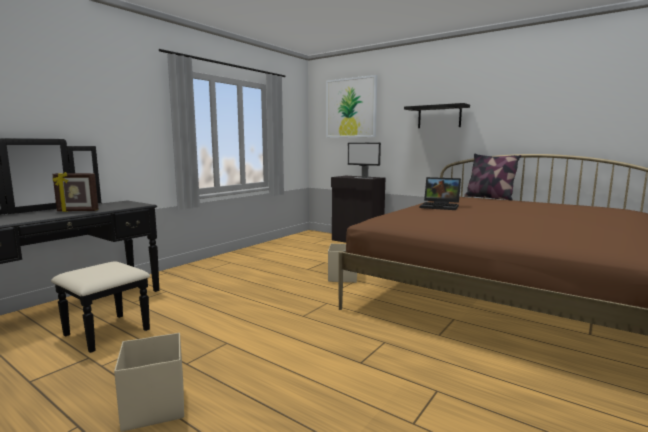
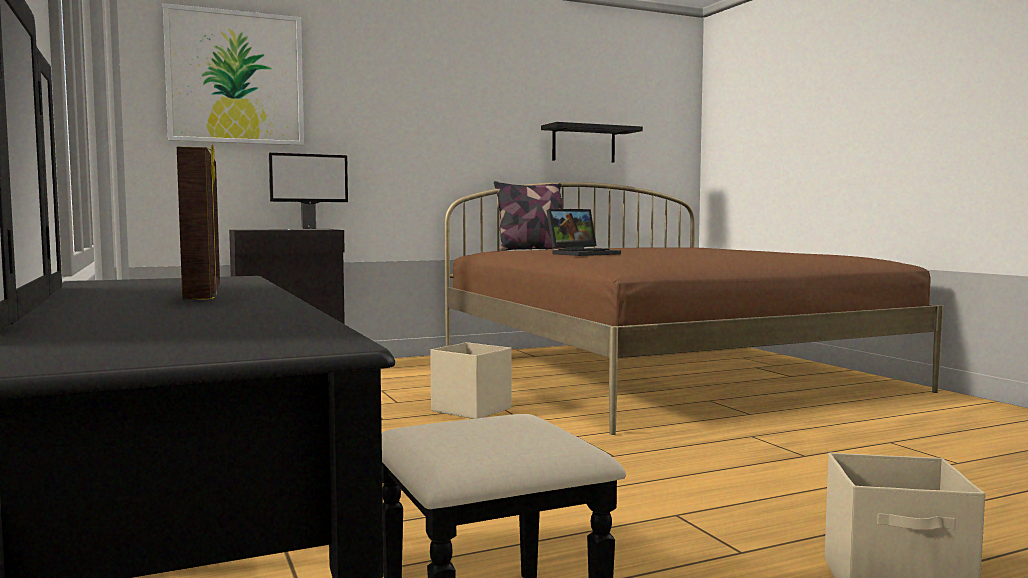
camera: 60 degrees left, 5 degrees down
picture frame [52,172,99,212] -> picture frame turned 45 degrees counterclockwise [177,145,220,299]
black shelf [404,103,470,128] -> black shelf moved to [541,122,643,163]

